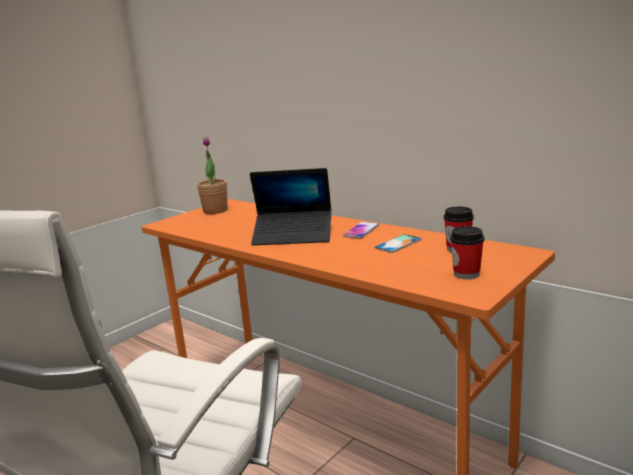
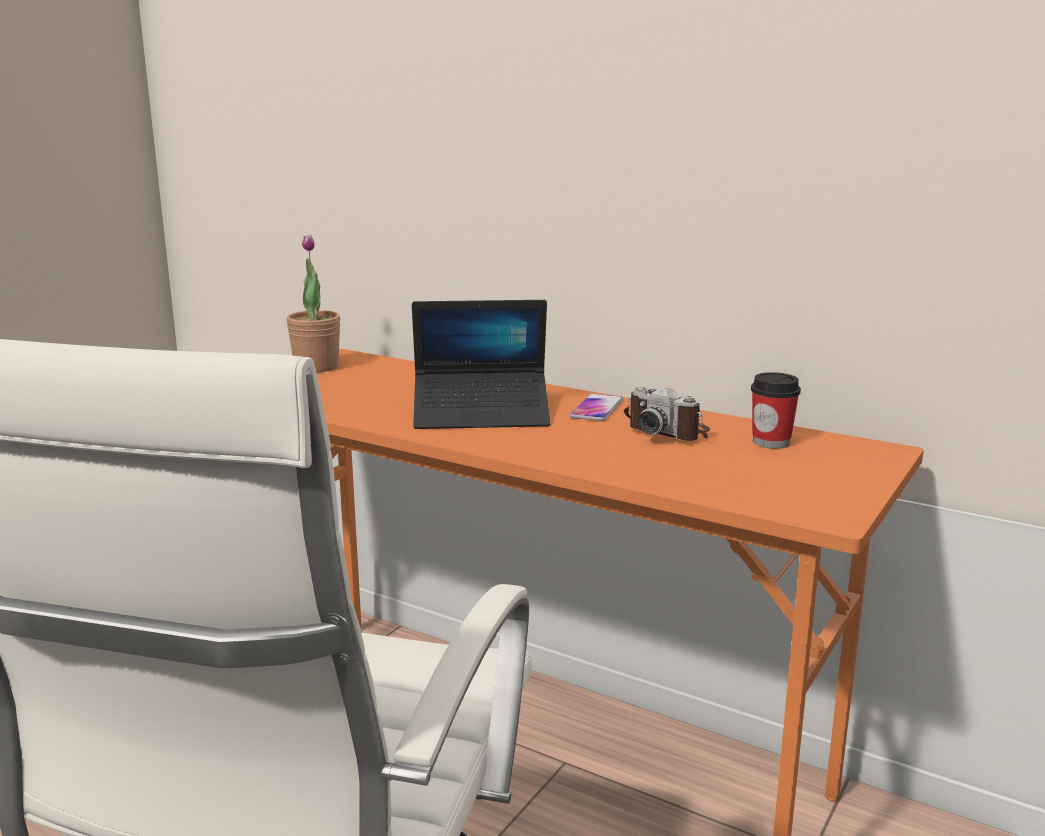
camera: 10 degrees left, 0 degrees up
phone [374,234,422,252] -> camera [624,387,710,441]
cup [450,226,484,279] -> none

